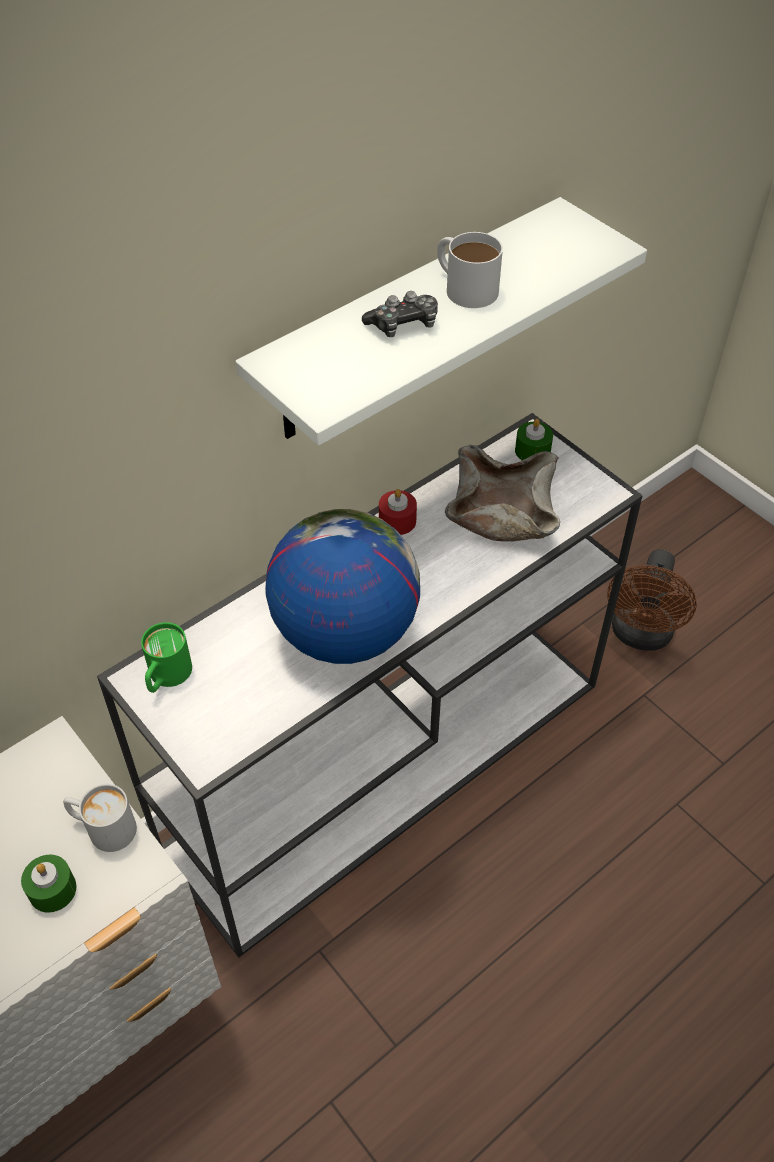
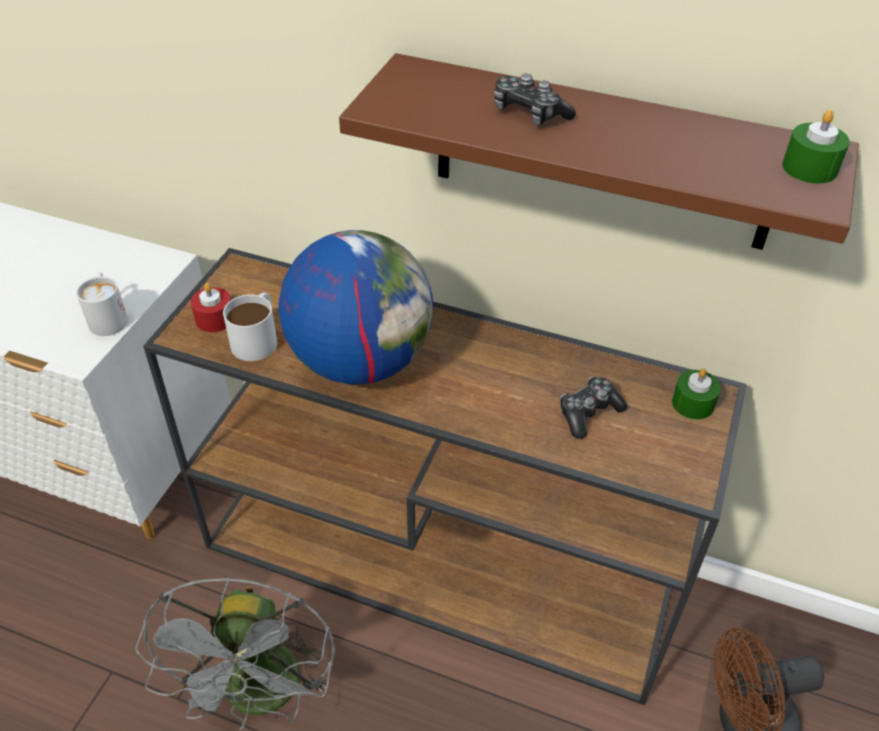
camera: 60 degrees right, 5 degrees down
green candle [21,855,77,913] -> green candle moved to [782,110,850,184]
white console table [97,413,643,958] -> brown console table [143,248,746,705]
green mug [141,622,192,693] -> none
white shelf [235,197,647,446] -> brown shelf [339,53,859,250]
red candle [379,489,417,535] -> red candle moved to [191,283,231,332]
white mug [437,232,503,308] -> white mug moved to [223,292,277,361]
beige bowl [445,445,560,542] -> game controller [560,377,627,439]
none -> grey fan [135,577,335,730]

